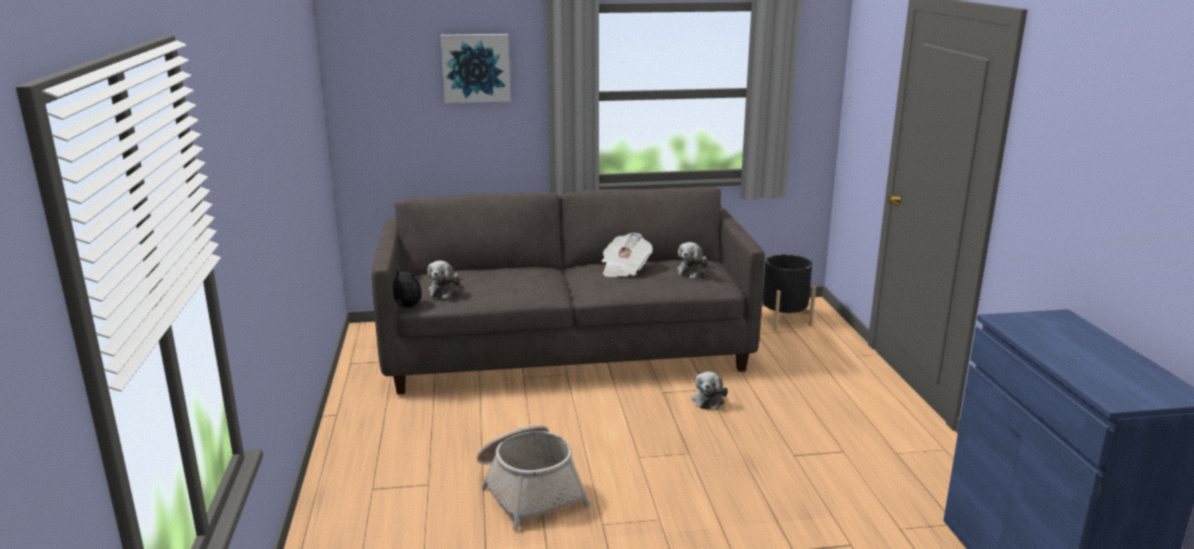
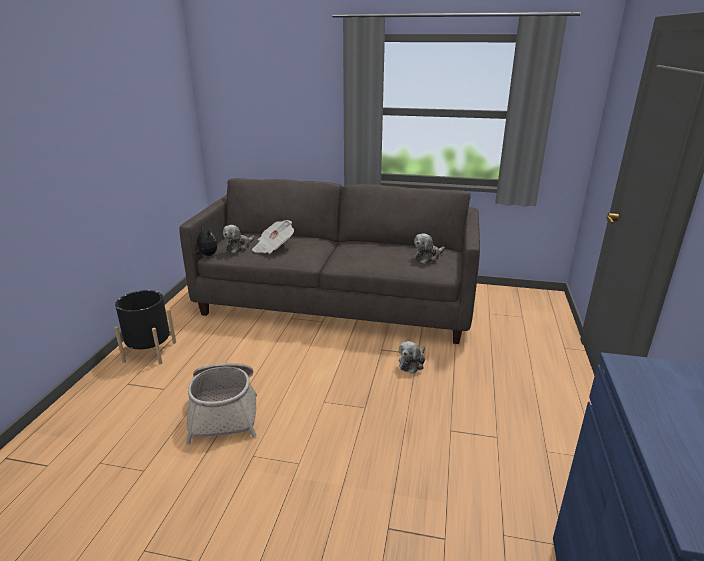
camera: 20 degrees right, 5 degrees up
picture [441,34,510,103] -> none
newspaper [602,233,653,277] -> newspaper moved to [252,220,294,253]
black planter [762,254,816,331] -> black planter moved to [114,290,176,364]

